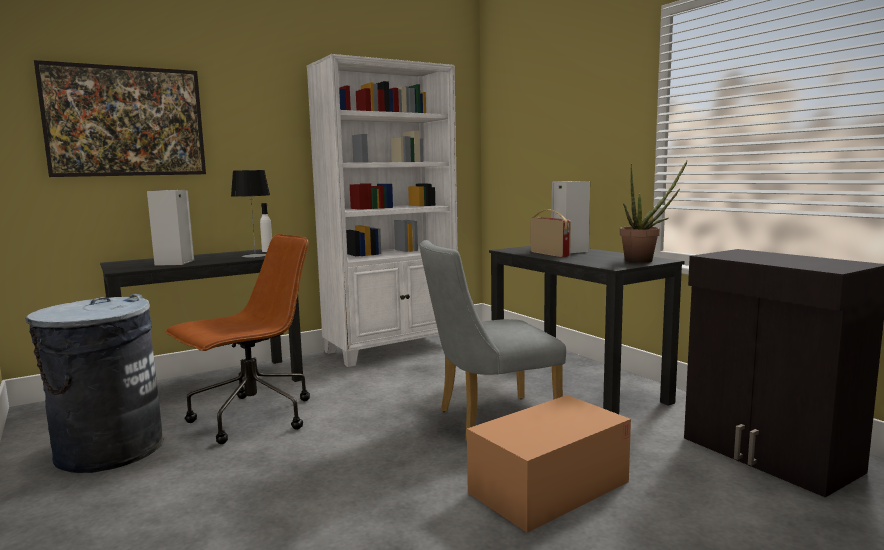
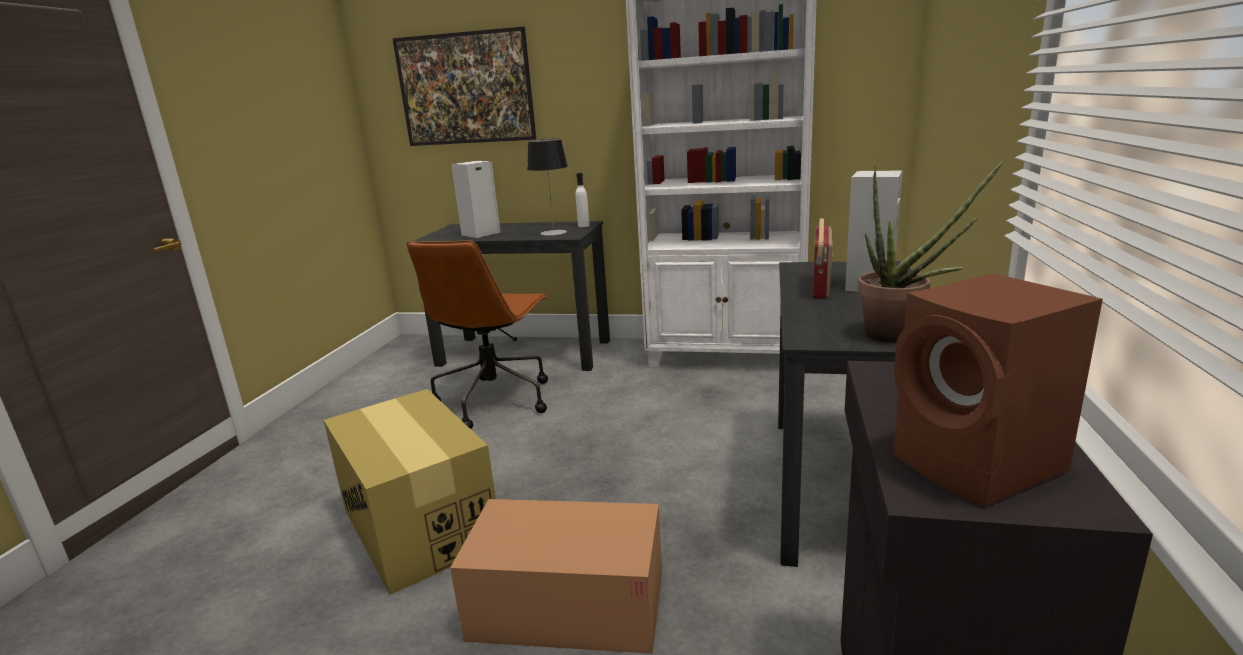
camera: 45 degrees right, 10 degrees up
grey trash can [25,293,164,473] -> none
brown office chair [165,234,310,444] -> brown office chair turned 105 degrees clockwise [407,240,548,429]
grey chair [420,240,566,441] -> none
none -> cardboard box [324,389,496,595]
none -> brown speaker [893,273,1103,507]

